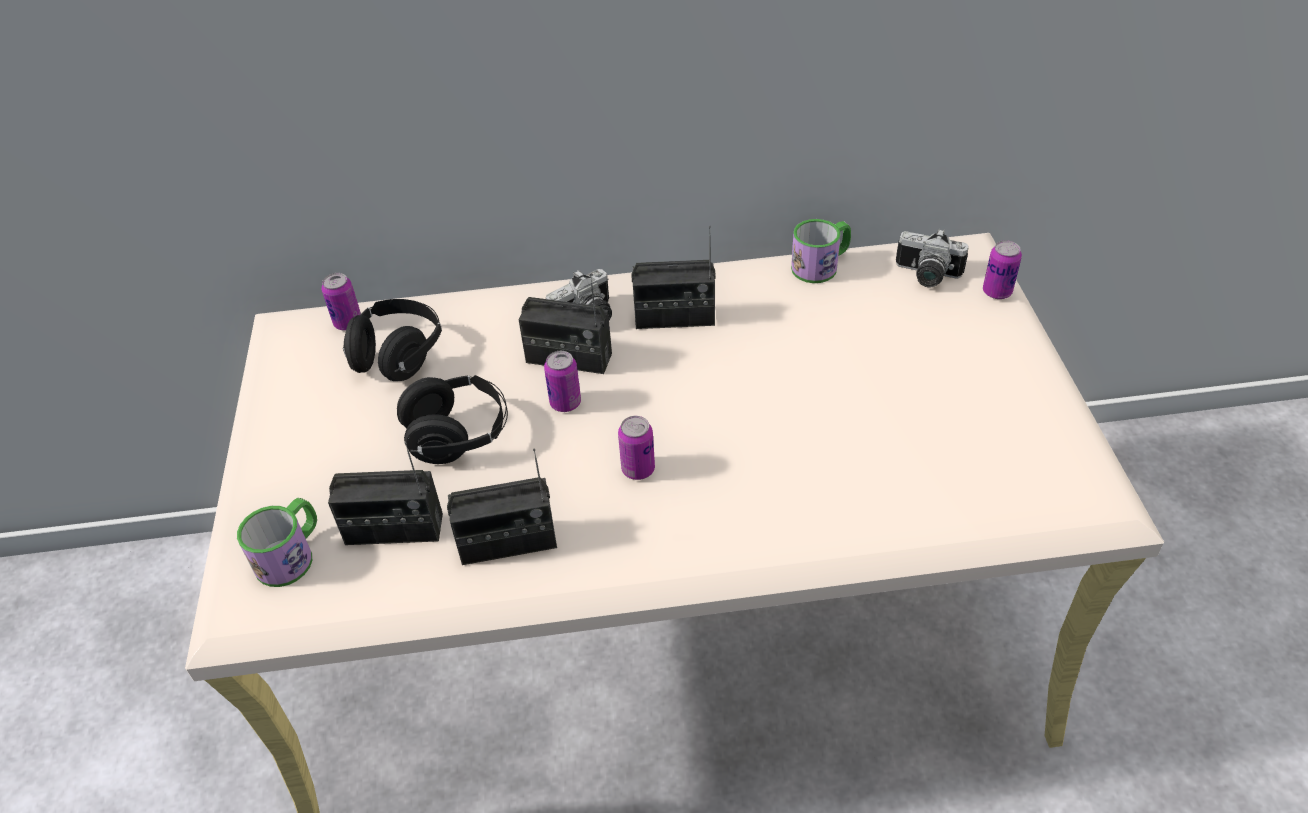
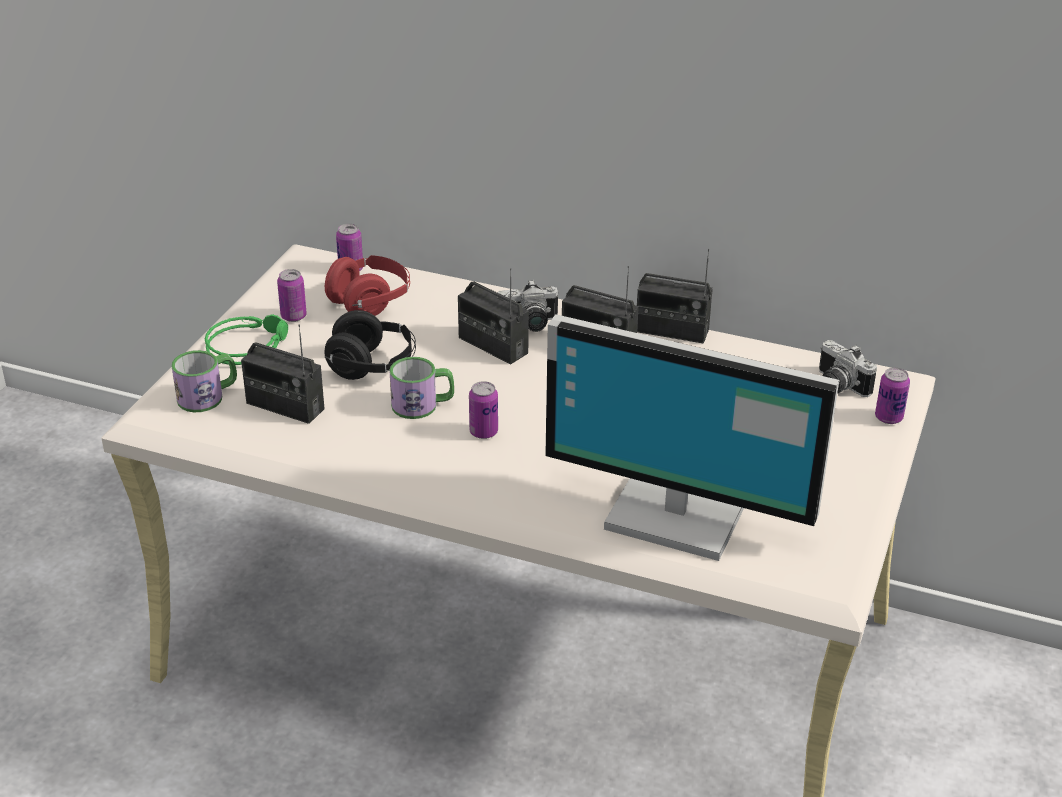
camera: 25 degrees right, 10 degrees down
black headphones [343,299,442,381] -> red headphones [325,255,410,316]
radio [447,448,557,565] -> radio moved to [637,249,713,344]
can [544,351,581,412] -> can moved to [277,269,307,322]
mug [791,219,851,283] -> mug moved to [389,357,454,419]
none -> green headphones [205,314,288,365]
none -> monitor [545,314,839,561]

